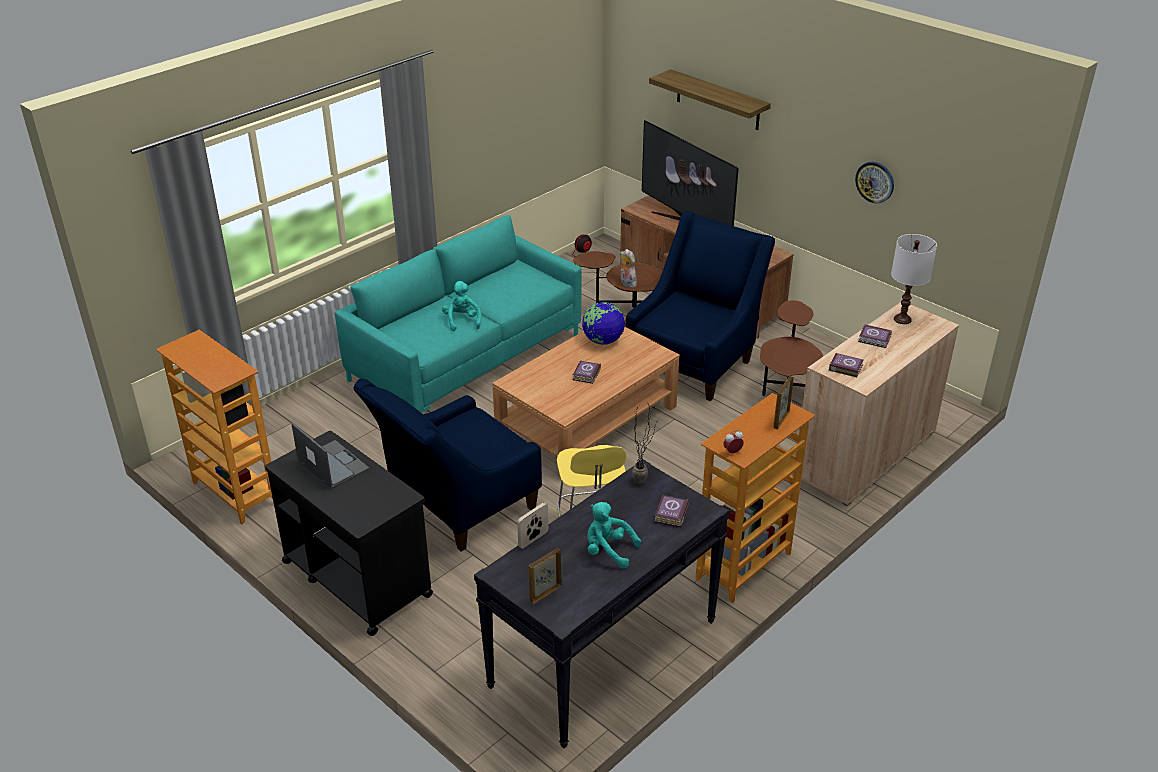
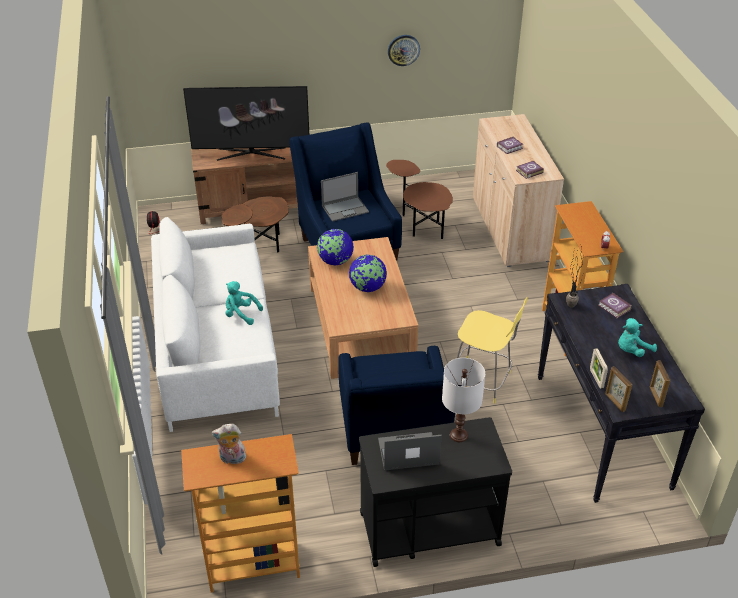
camera: 55 degrees left, 5 degrees up
turquoise sofa [335,215,582,413] -> white sofa [151,217,280,432]
book [573,361,601,384] -> globe [349,254,387,292]
plush toy [620,249,637,288] -> plush toy moved to [211,424,246,464]
shelf [649,69,771,130] -> none
picture frame [773,376,794,429] -> picture frame moved to [605,366,632,412]
white table lamp [891,234,937,324] -> white table lamp moved to [442,358,485,442]
none -> laptop [321,172,369,222]

